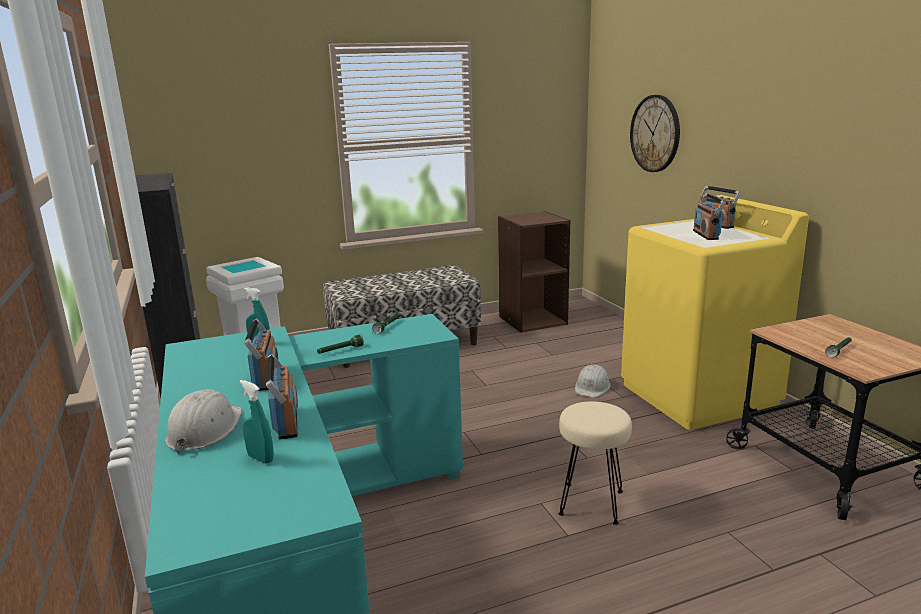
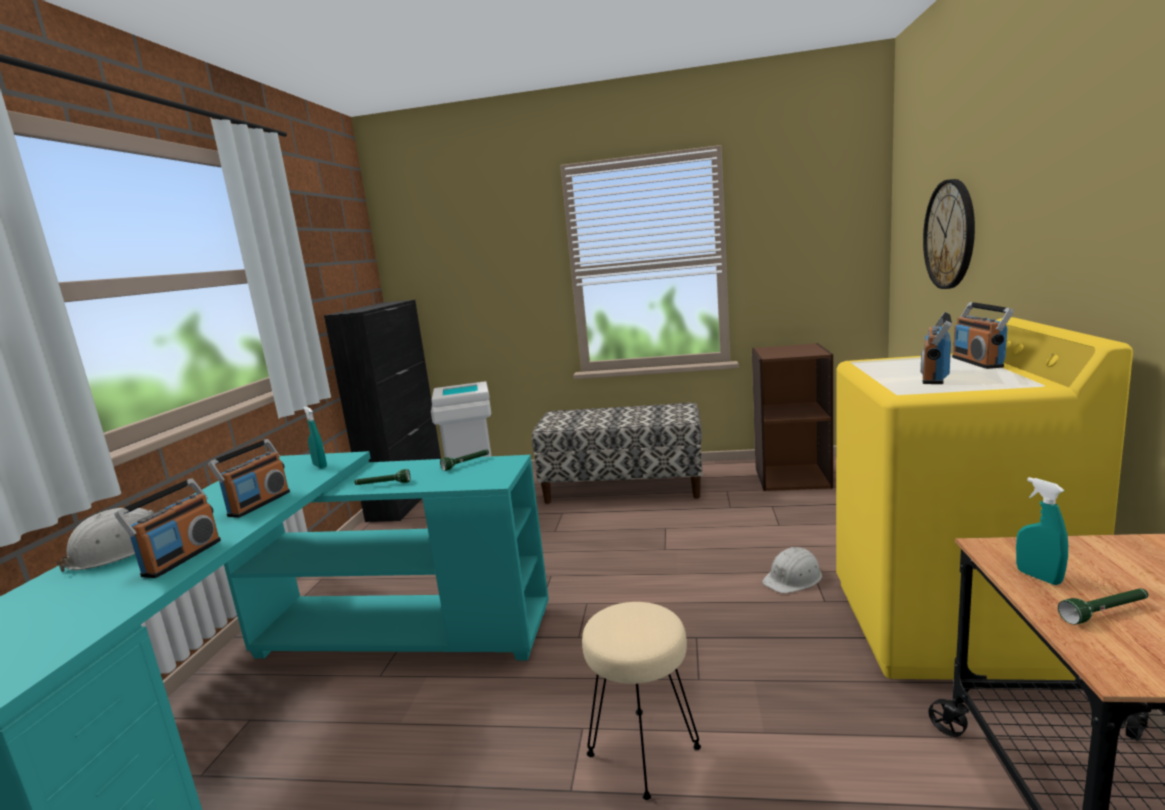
camera: 30 degrees right, 5 degrees down
turquoise spray bottle [240,380,274,464] -> turquoise spray bottle moved to [1016,477,1068,585]

